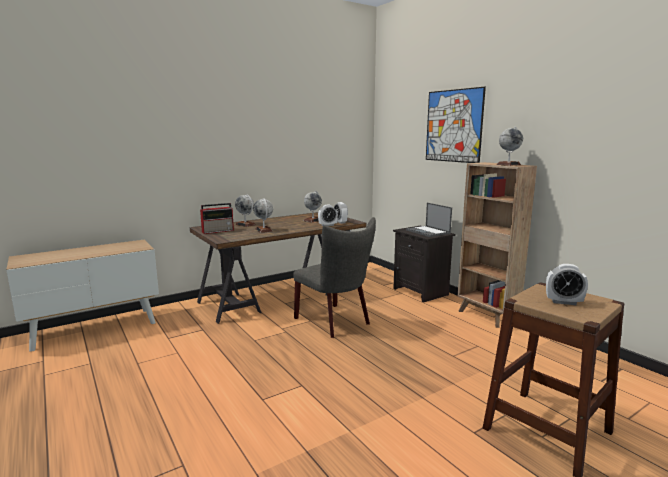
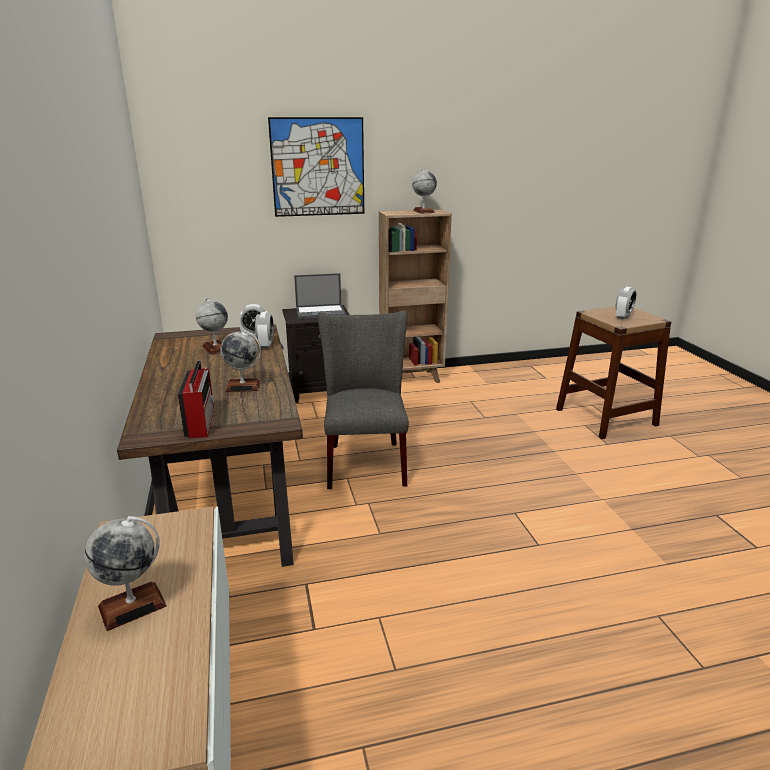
camera: 70 degrees left, 10 degrees up
globe [235,194,256,227] -> globe moved to [84,516,167,631]
grey chair [293,217,376,338] -> grey chair turned 75 degrees counterclockwise [318,311,409,489]

